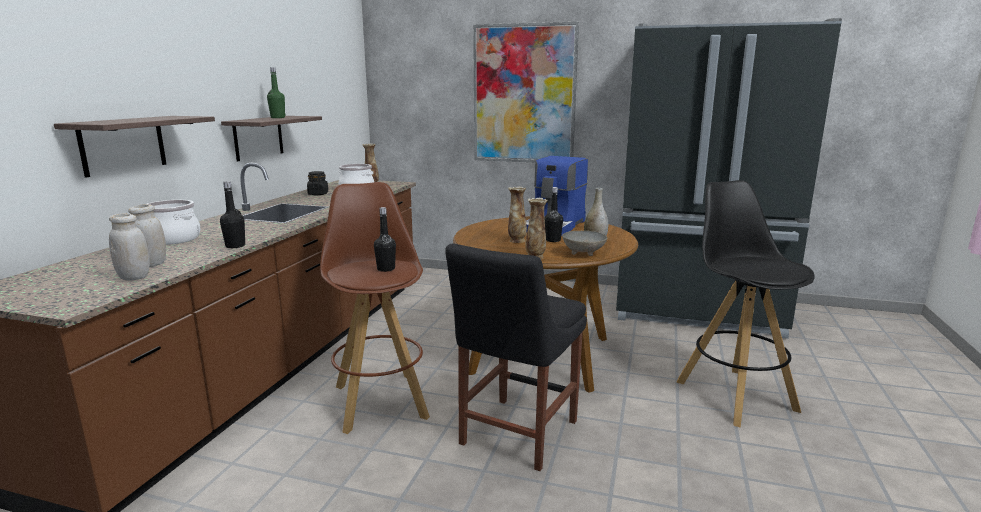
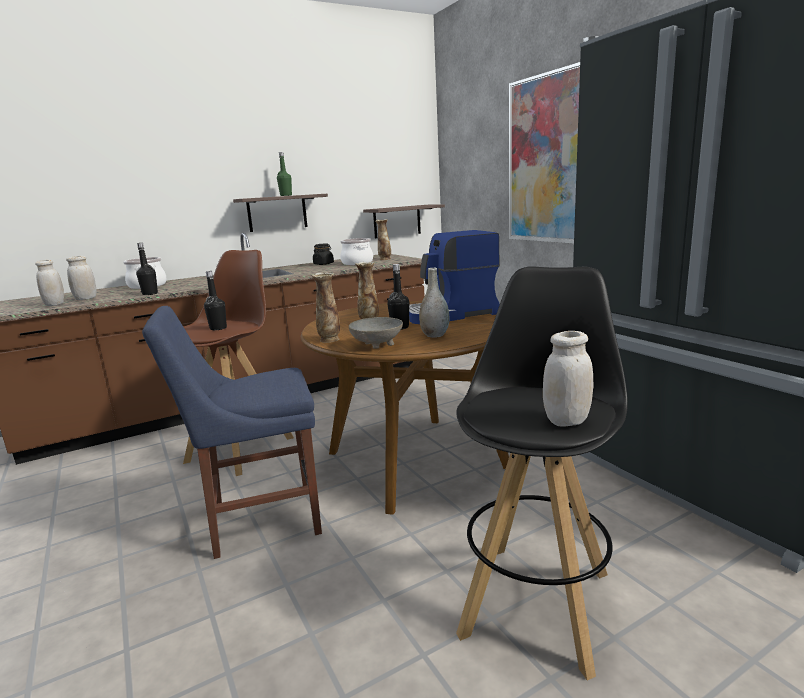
camera: 45 degrees right, 0 degrees up
shelf [54,116,215,178] -> shelf moved to [363,204,445,238]
black chair [445,244,587,471] -> blue chair [142,306,322,559]
none -> white jar [543,331,593,426]

